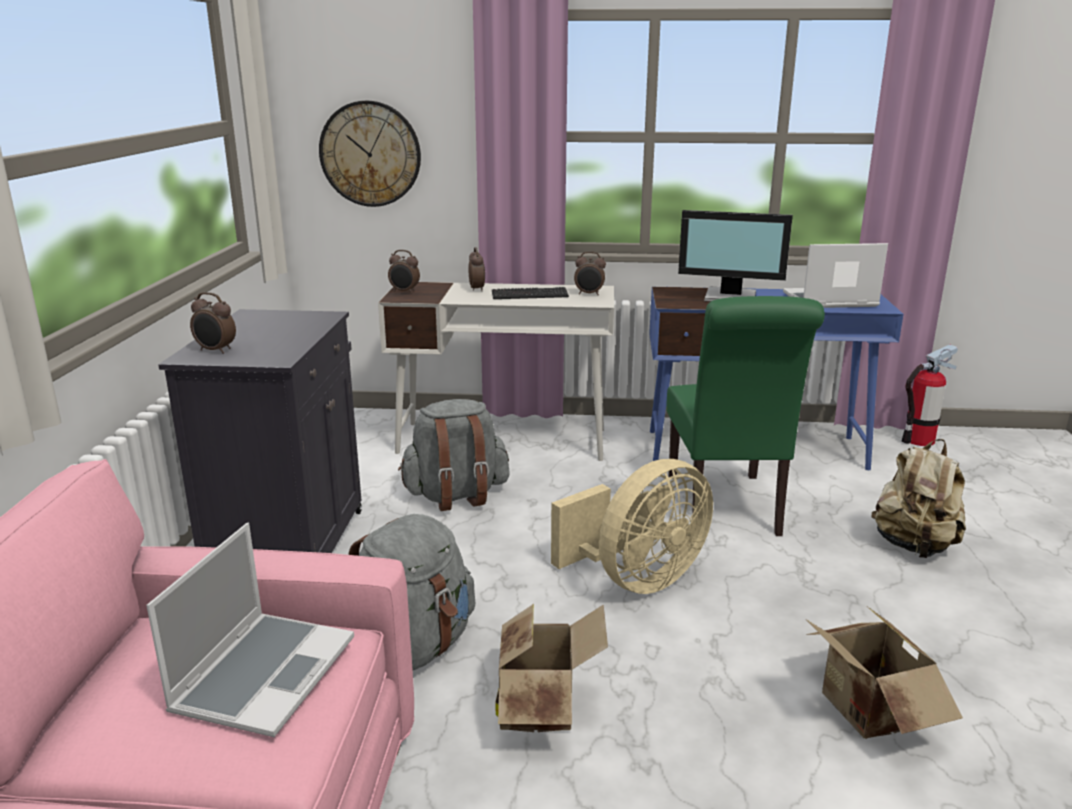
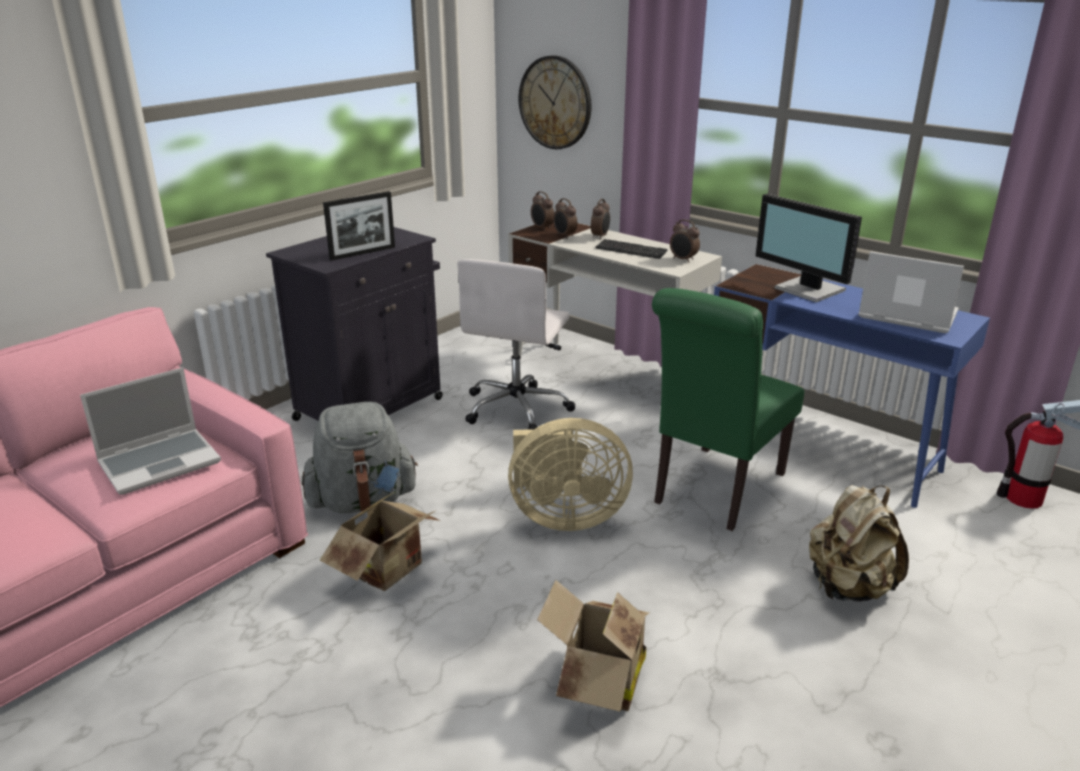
camera: 35 degrees right, 5 degrees up
alarm clock [190,292,236,354] -> alarm clock moved to [553,198,577,238]
grey backpack [398,399,510,511] -> white office chair [457,259,575,430]
none -> picture frame [323,191,395,261]

